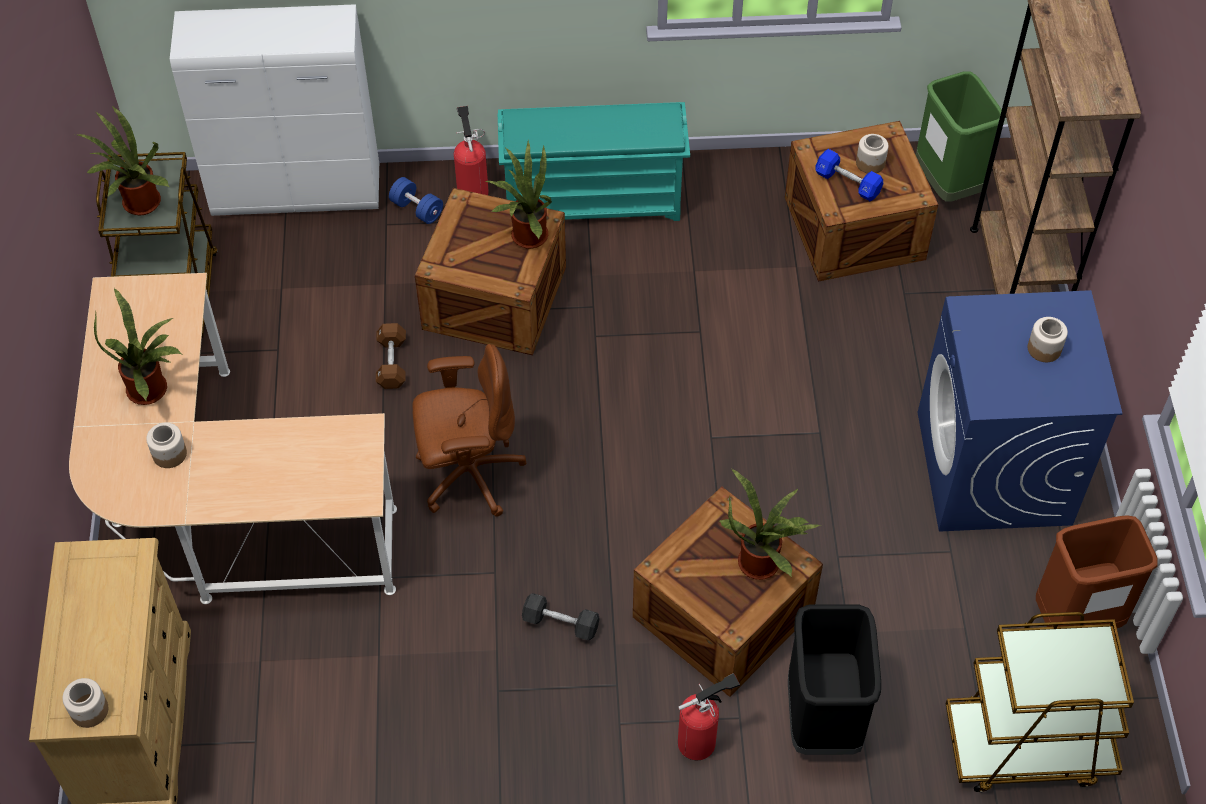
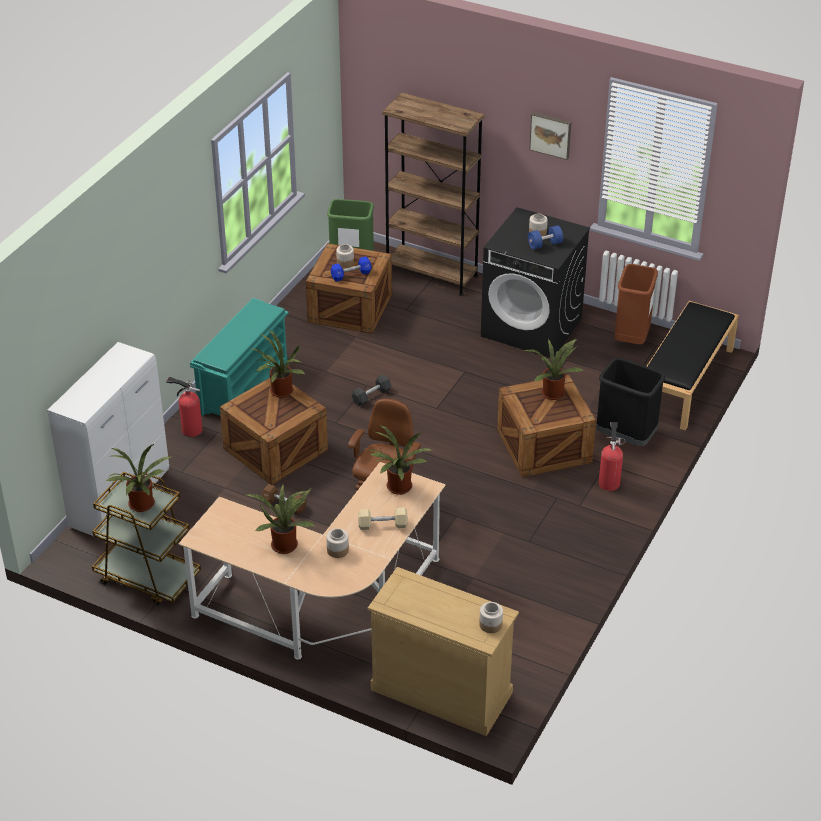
camera: 60 degrees left, 15 degrees down
blue dumbbell [389,177,443,224] -> blue dumbbell moved to [528,225,563,249]
black dumbbell [522,594,600,640] -> black dumbbell moved to [351,375,392,406]
blue washing machine [918,290,1123,531] -> black washing machine [481,207,590,358]
brown cart [945,612,1134,793] -> black bench [646,301,739,430]
none -> beige dumbbell [358,507,408,530]
none -> potted plant [369,425,432,495]
none -> picture [529,112,572,160]

